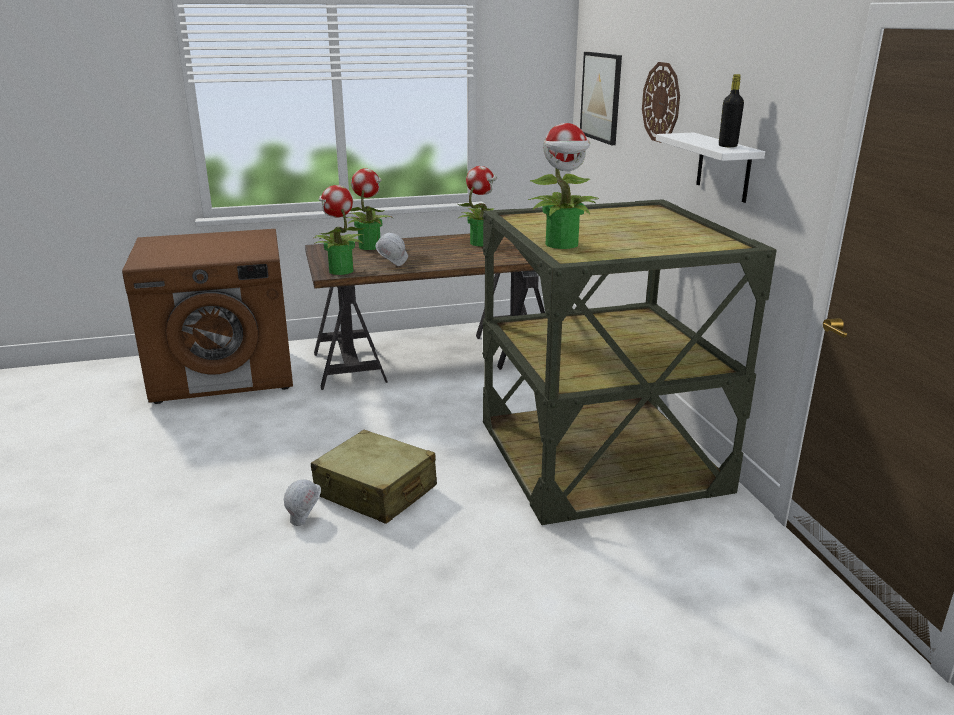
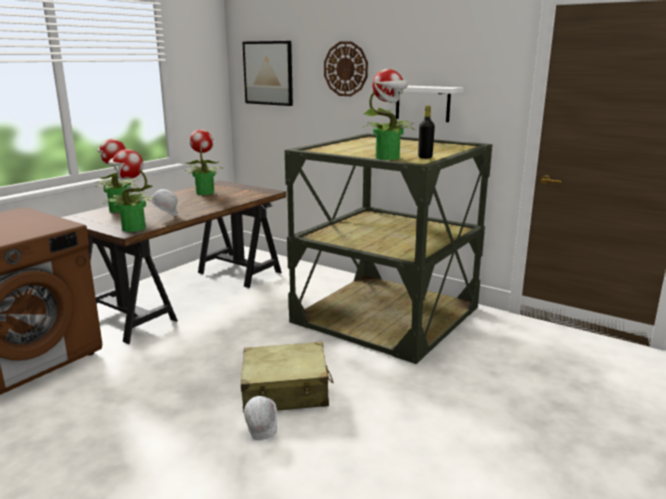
camera: 40 degrees left, 5 degrees down
black bottle [719,74,744,147] -> black bottle moved to [418,106,435,159]

